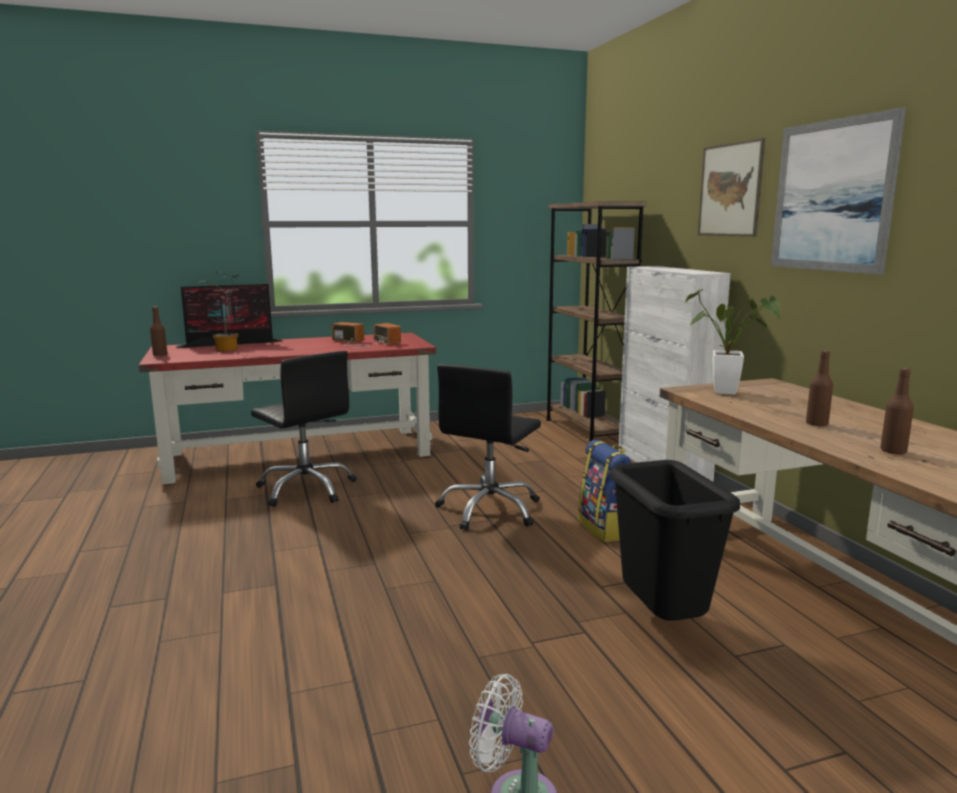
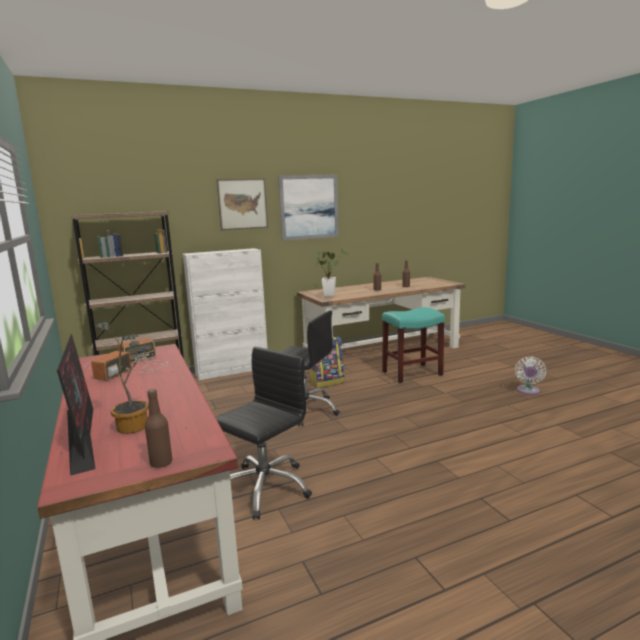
camera: 95 degrees left, 0 degrees up
black trash can [610,460,740,621] -> turquoise stool [382,307,445,384]

